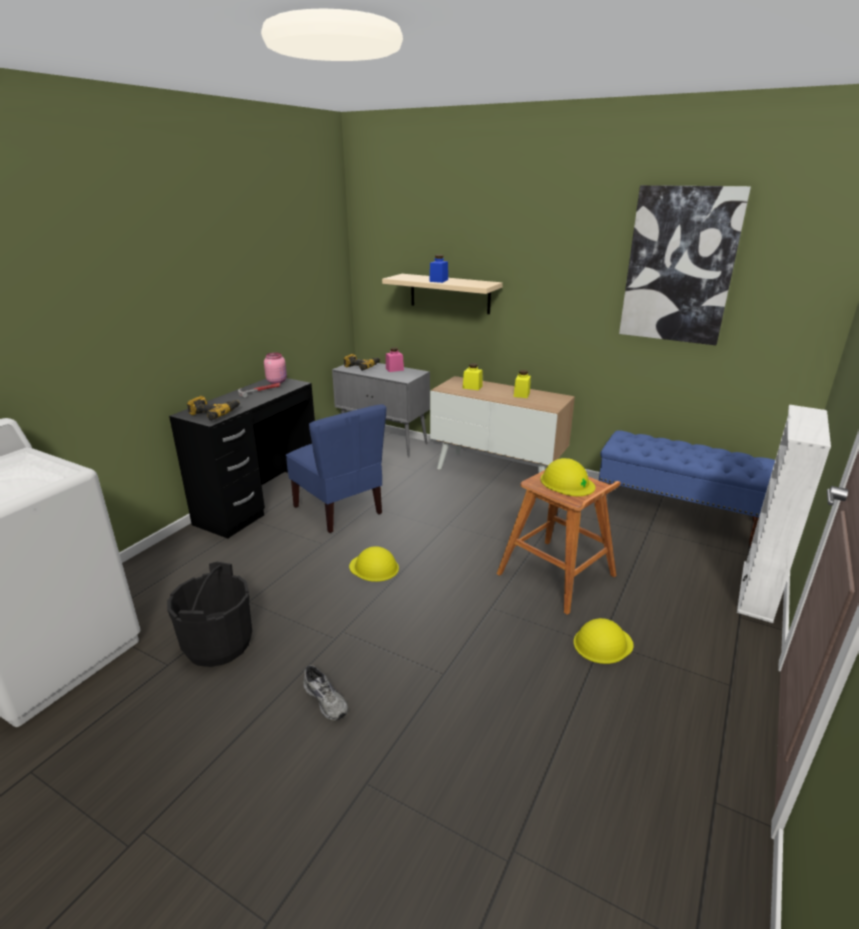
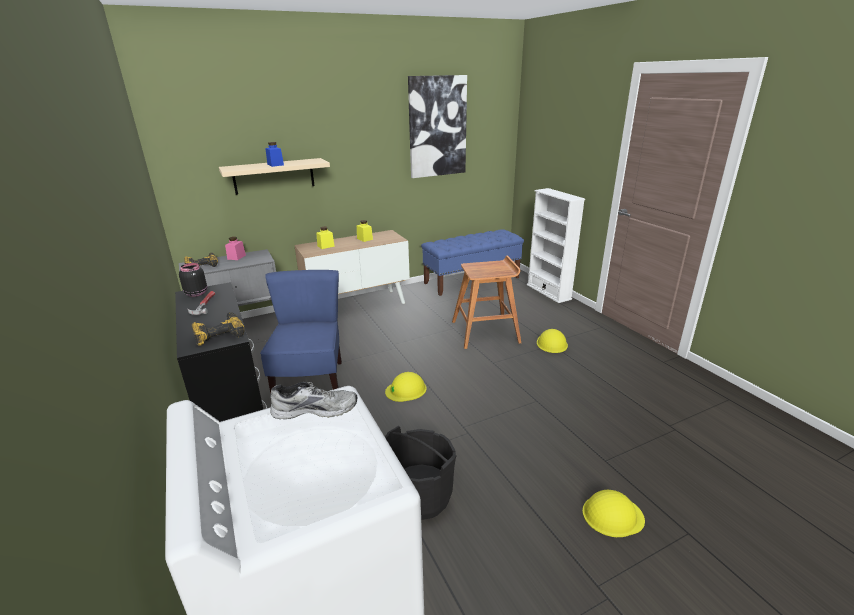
camera: 55 degrees left, 0 degrees up
pink jar [264,353,287,384] -> black jar [179,263,207,297]
blue chair [286,404,387,533] -> blue chair turned 90 degrees counterclockwise [260,270,342,394]
grey shoe [303,665,348,721] -> grey shoe moved to [270,382,358,419]
yellow hard hat [541,458,595,496] -> yellow hard hat moved to [582,490,645,537]

